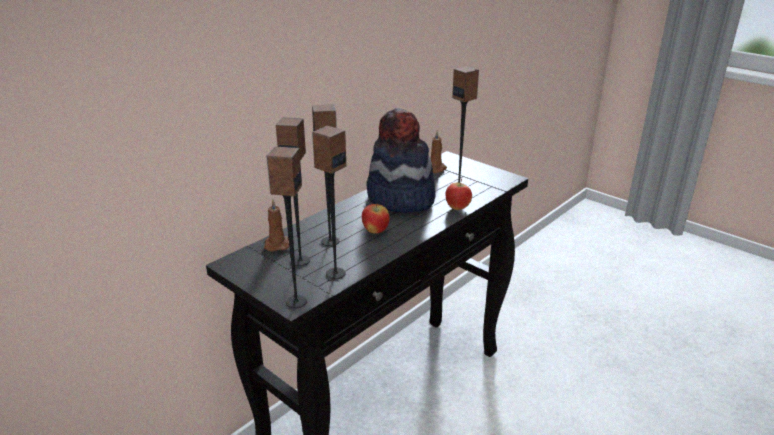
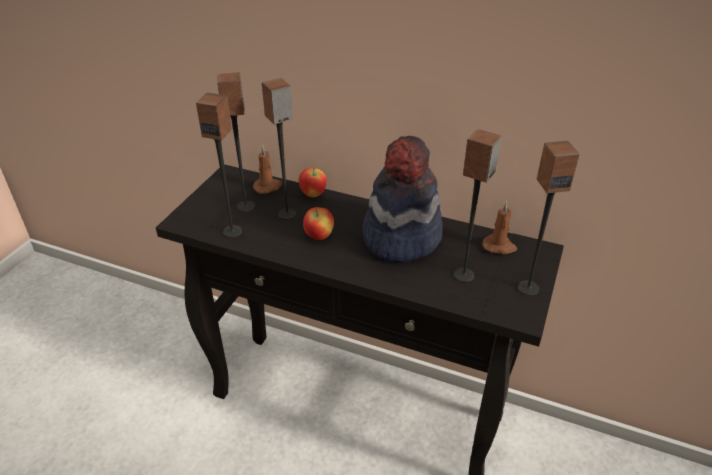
camera: 70 degrees right, 10 degrees up
speaker [266,147,307,308] -> speaker moved to [518,141,579,296]
apple [445,179,472,210] -> apple moved to [299,167,327,197]

